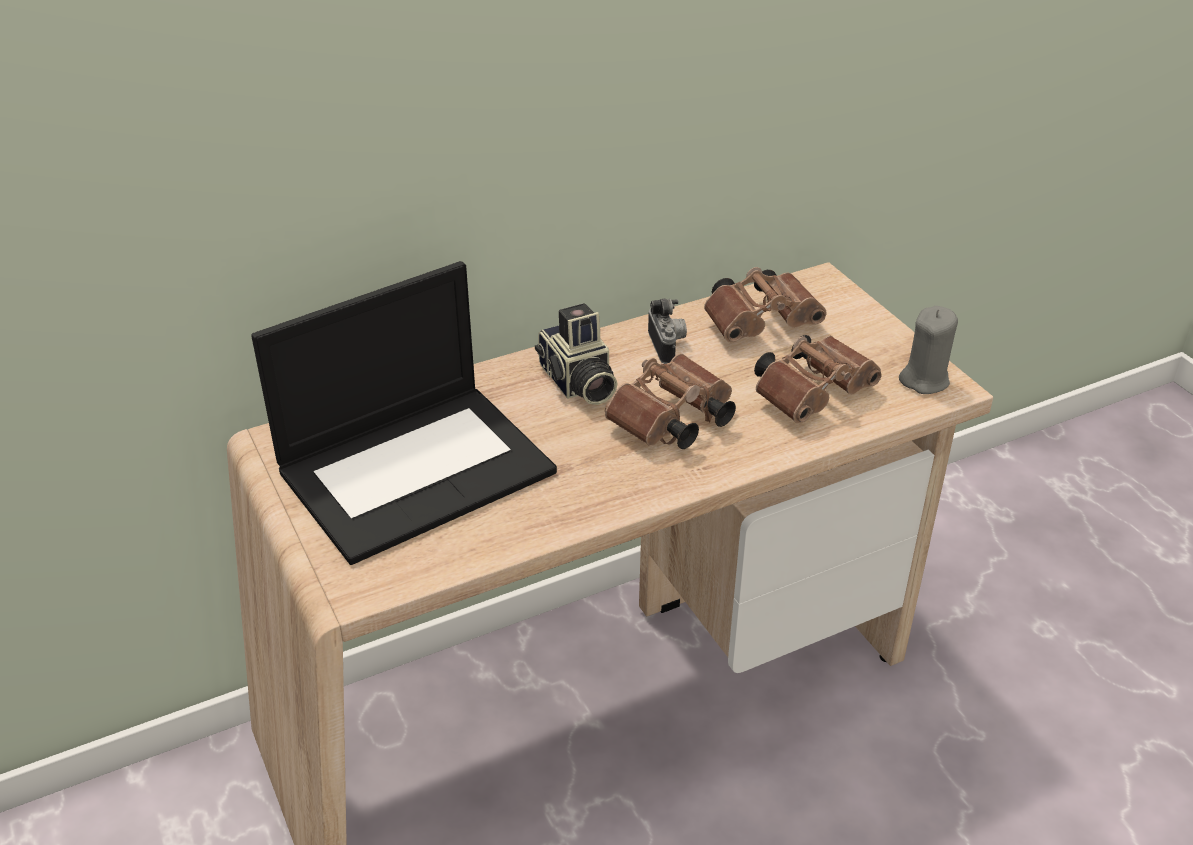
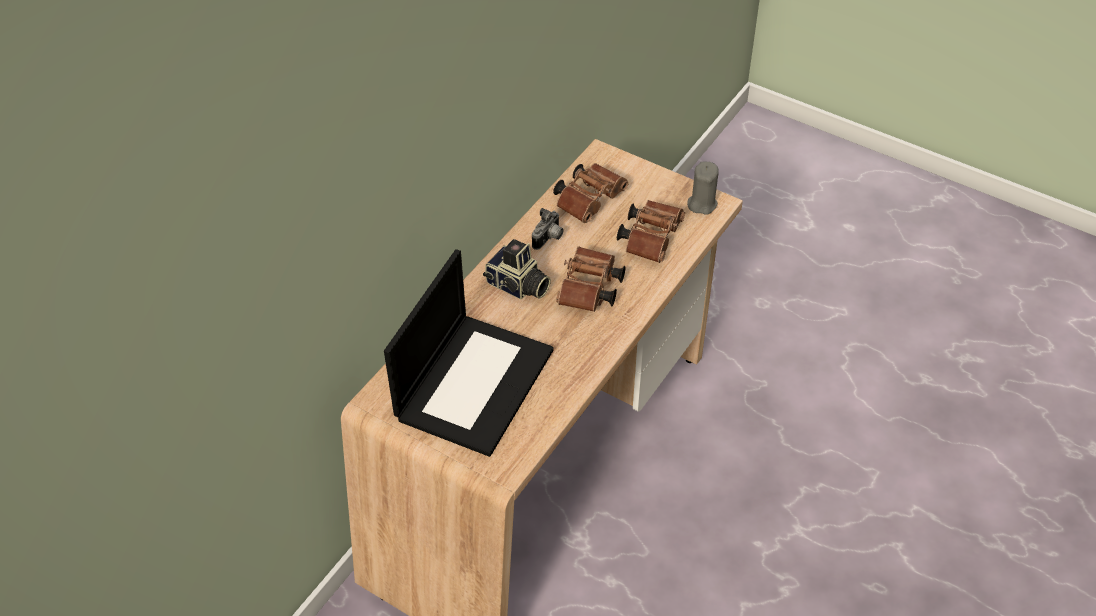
camera: 30 degrees left, 10 degrees up
camera [648,298,687,364] -> camera turned 75 degrees clockwise [532,208,564,250]

